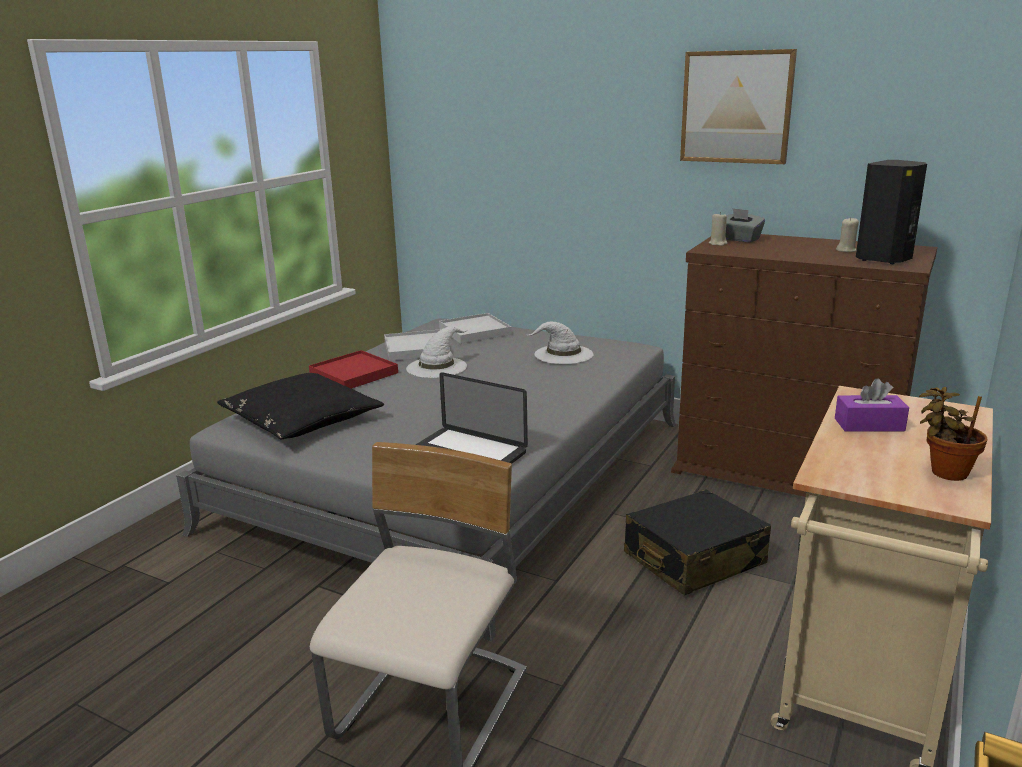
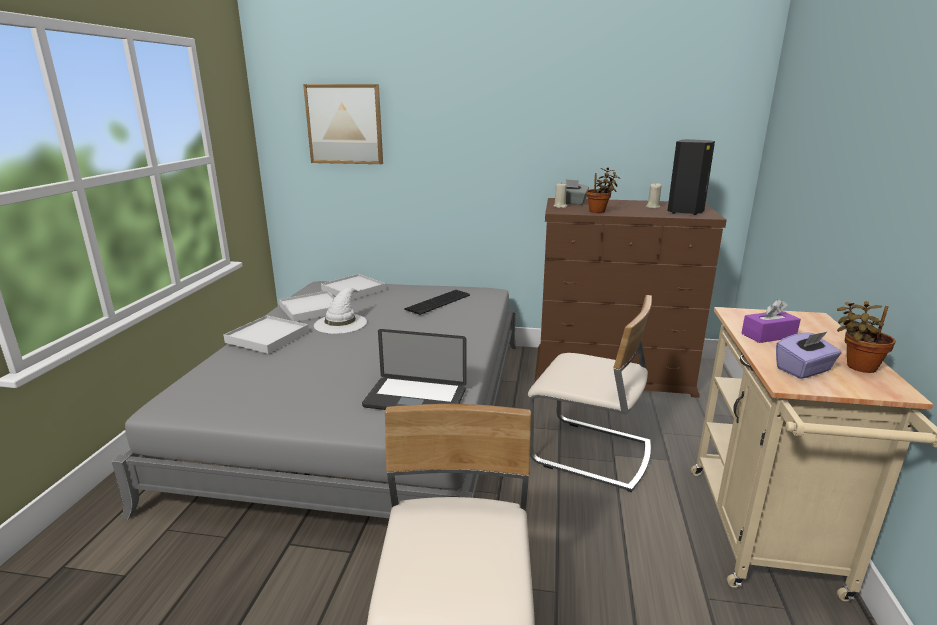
camera: 20 degrees left, 0 degrees up
black pillow [217,373,384,439] -> none
red tray [309,350,398,389] -> white tray [224,315,309,354]
white hat [529,321,593,364] -> keyboard [404,290,470,315]
black suitcase [624,489,771,595] -> beige chair [528,295,652,492]
picture [680,49,797,164] -> picture moved to [303,84,383,164]
none -> potted plant [586,167,620,213]
none -> purple tissue box [776,331,842,379]

